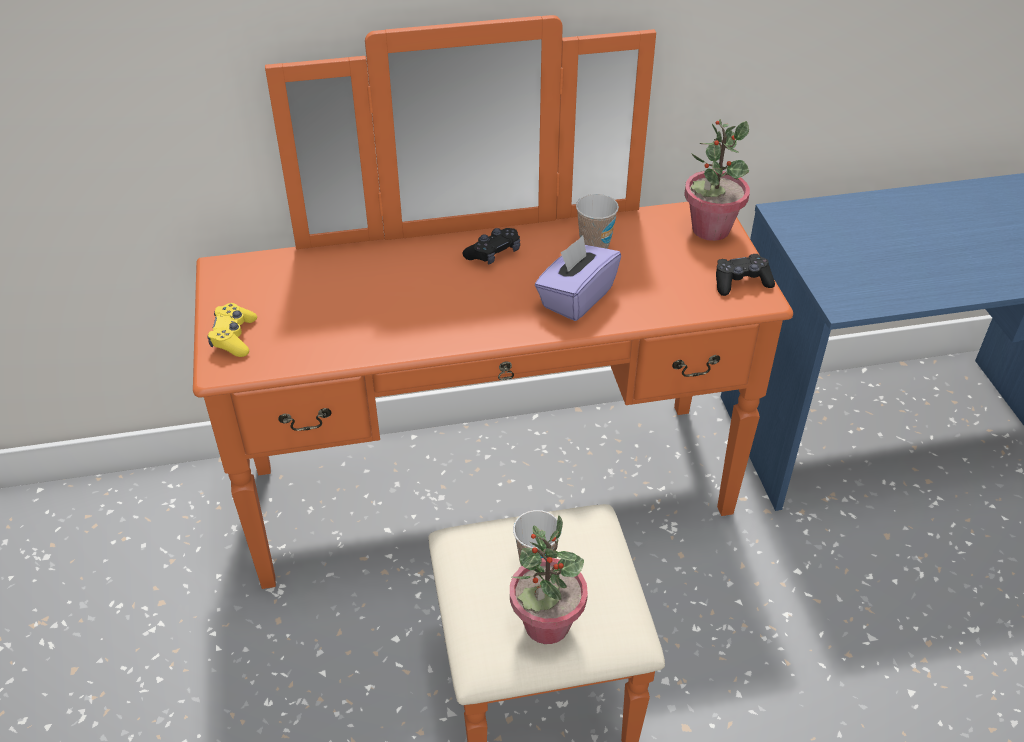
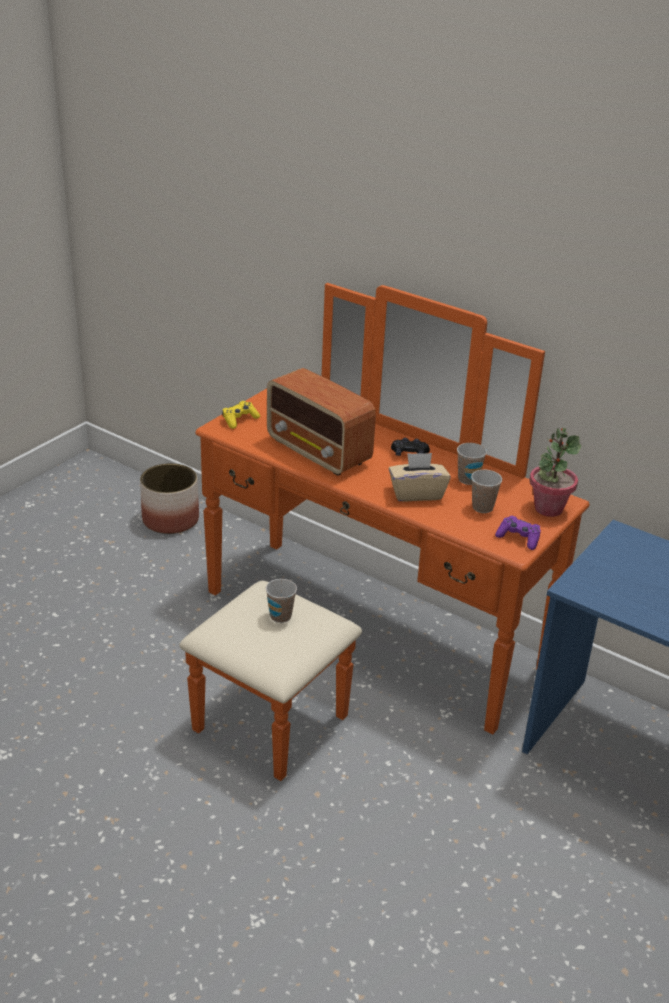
camera: 45 degrees right, 10 degrees down
potted plant [510,515,588,644] -> none
purple tissue box [535,236,621,321] -> beige tissue box [389,453,450,502]
black game controller [716,254,775,296] -> purple game controller [495,516,541,550]
none -> planter [140,463,199,534]
none -> radio [267,368,376,476]
none -> cup [471,470,502,513]

